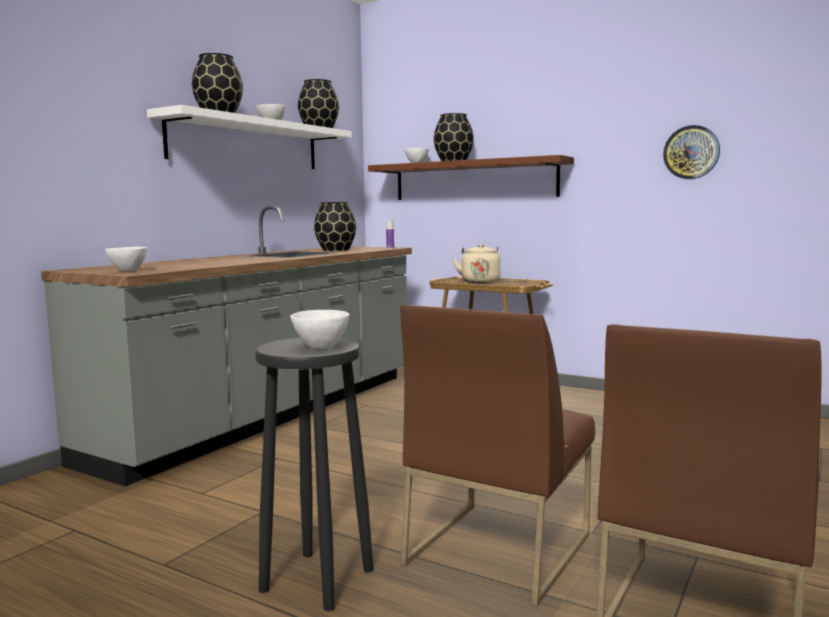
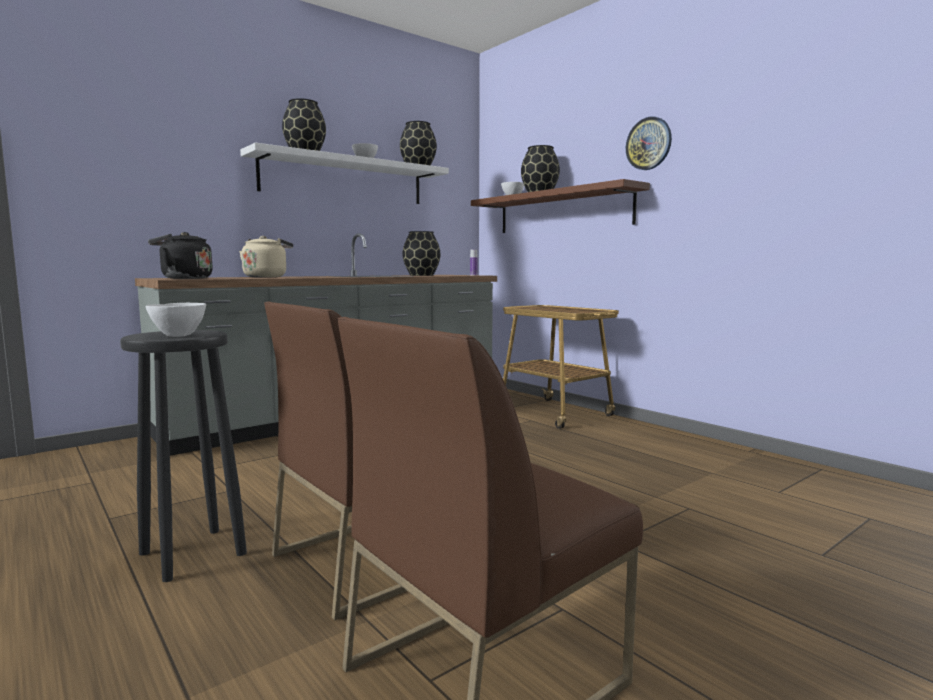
camera: 20 degrees right, 0 degrees up
white bowl [105,247,148,271] -> black kettle [148,232,213,279]
beige kettle [453,244,500,283] -> beige kettle moved to [239,236,293,277]
wall clock [663,125,720,179] -> wall clock moved to [626,117,672,170]

